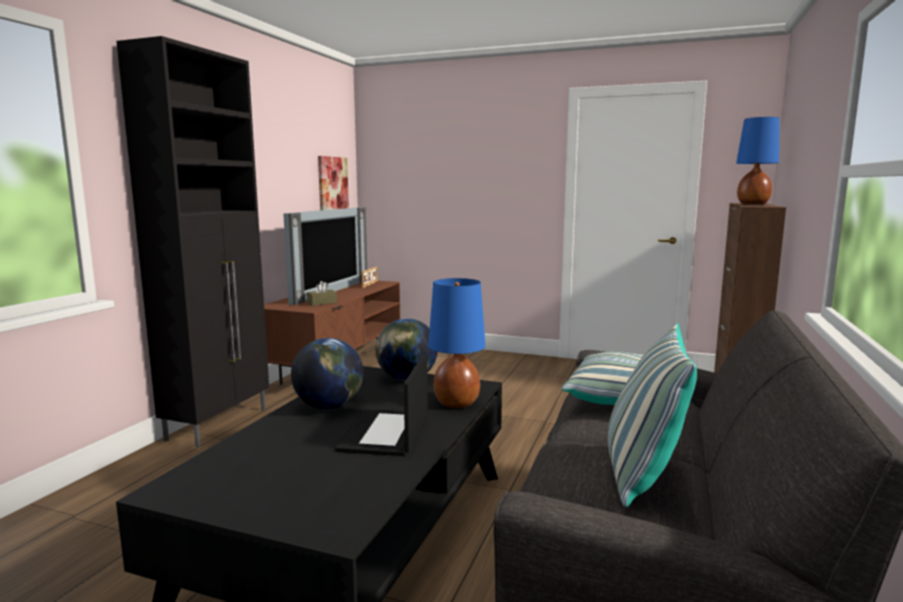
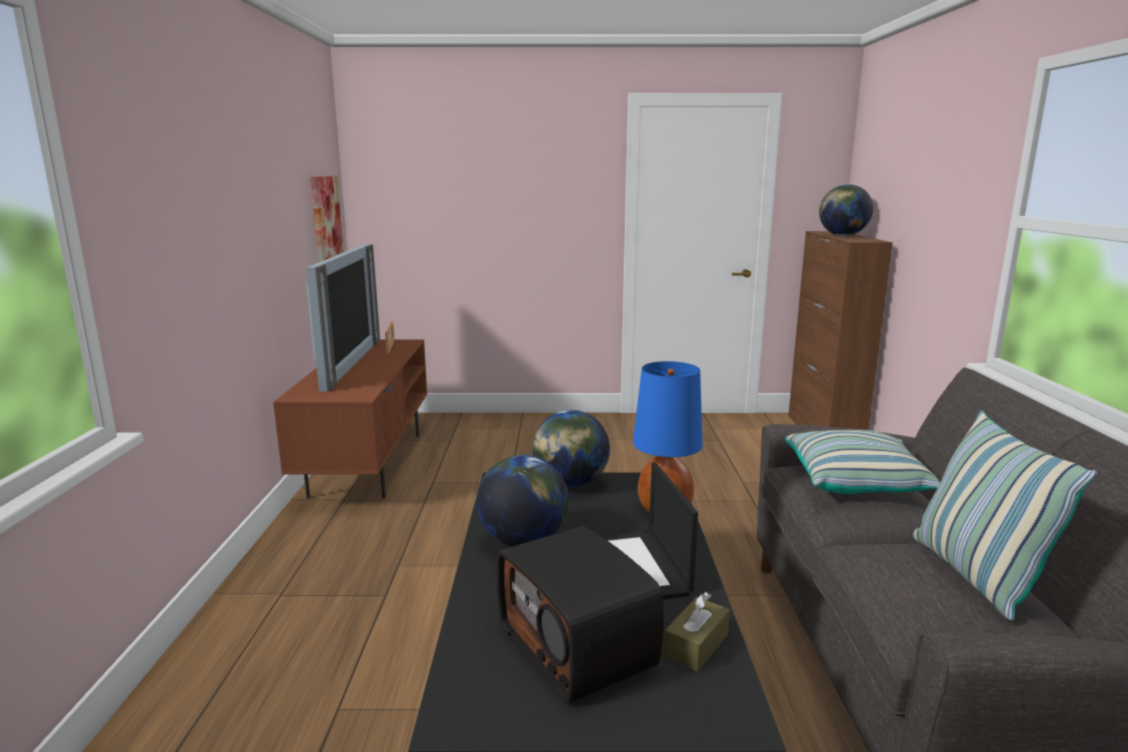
camera: 20 degrees left, 5 degrees up
black cabinet [116,36,269,447] -> none
brown tissue box [306,281,337,306] -> brown tissue box moved to [663,592,730,672]
blue table lamp [736,117,780,204] -> globe [819,184,873,236]
none -> radio [497,526,664,704]

